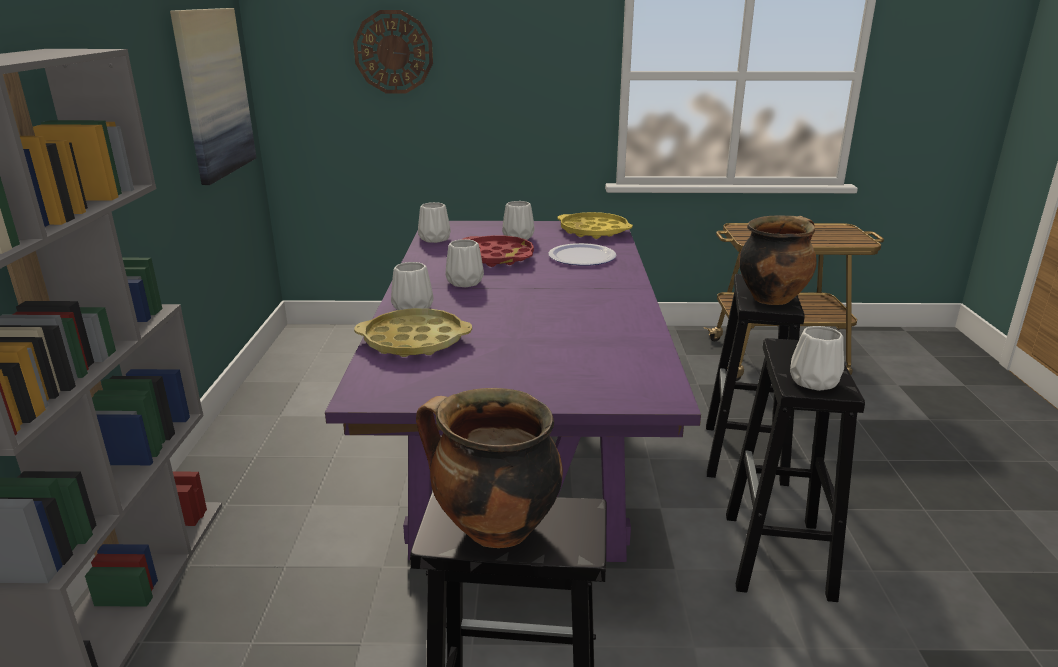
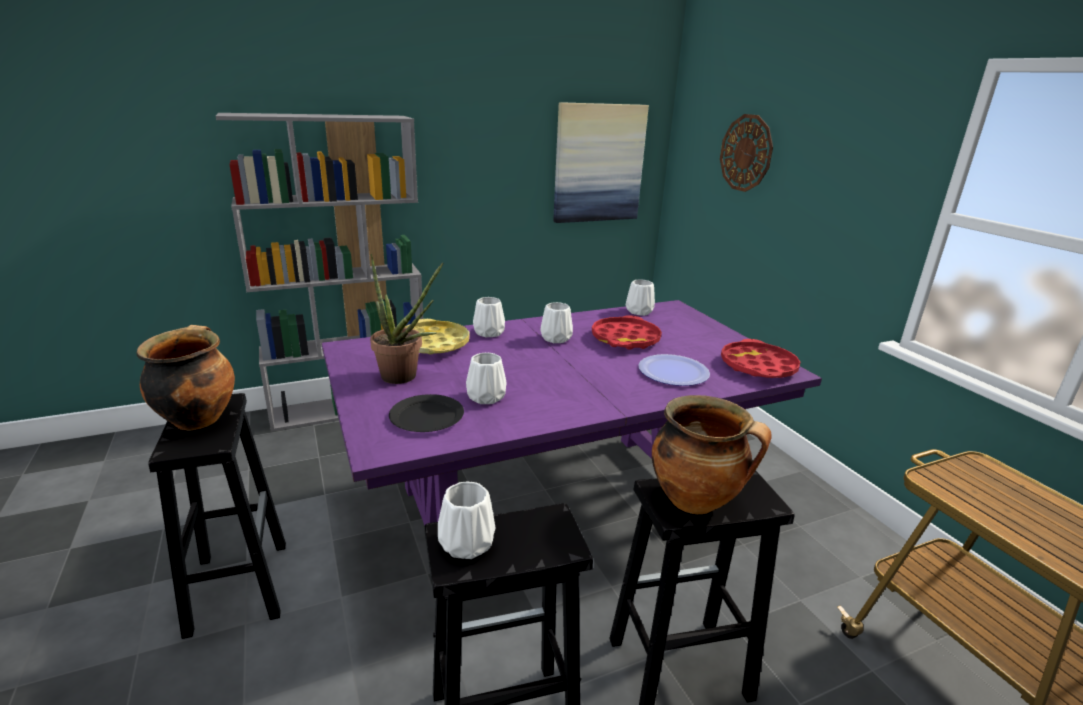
camera: 65 degrees right, 0 degrees up
white vase [502,201,535,240] -> white vase moved to [466,353,507,404]
yellow tray [557,212,633,239] -> red tray [721,339,800,378]
none -> potted plant [370,253,443,384]
none -> black plate [389,394,464,432]

